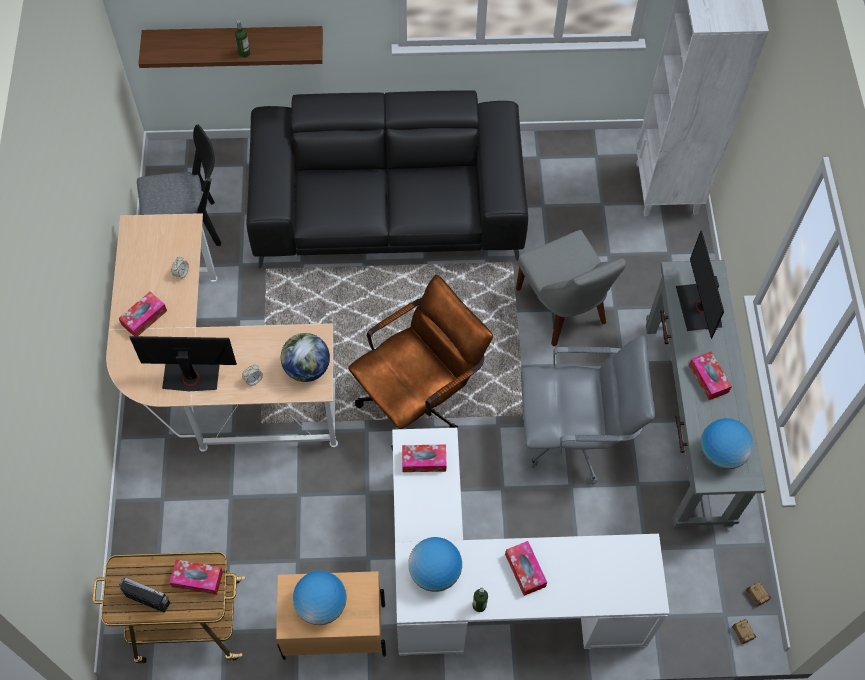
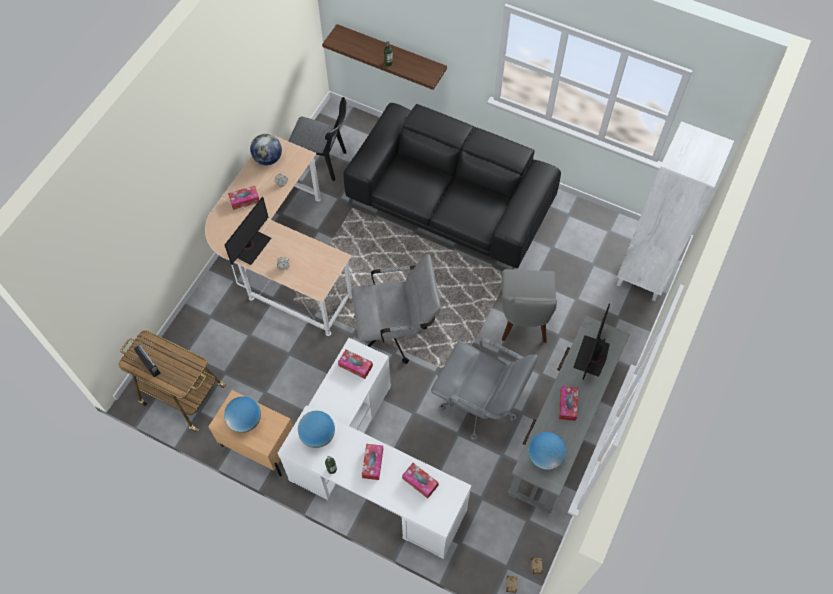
camera: 30 degrees right, 0 degrees up
monitor [130,336,237,391] -> monitor turned 90 degrees clockwise [225,196,271,265]
tissue box [169,559,223,595] -> tissue box moved to [402,463,439,499]
globe [281,333,330,382] -> globe moved to [250,134,282,165]
brown office chair [348,275,493,451] -> grey office chair [351,254,441,364]

